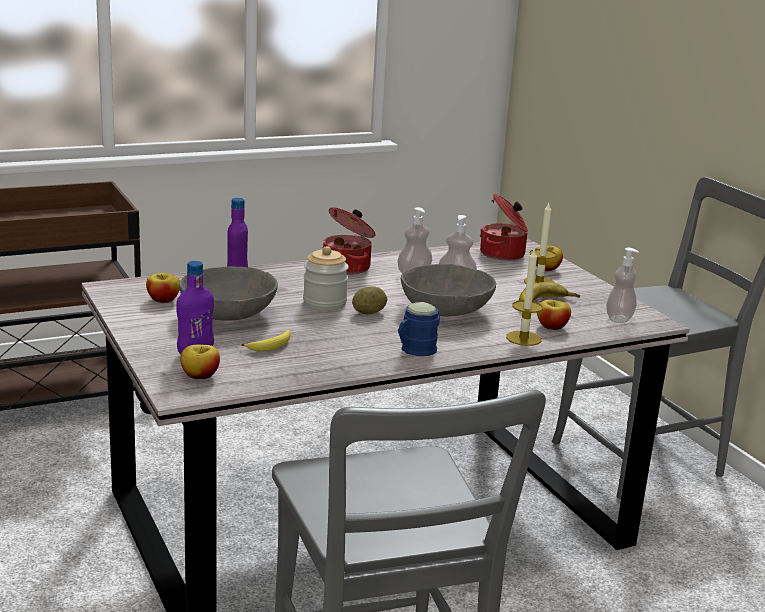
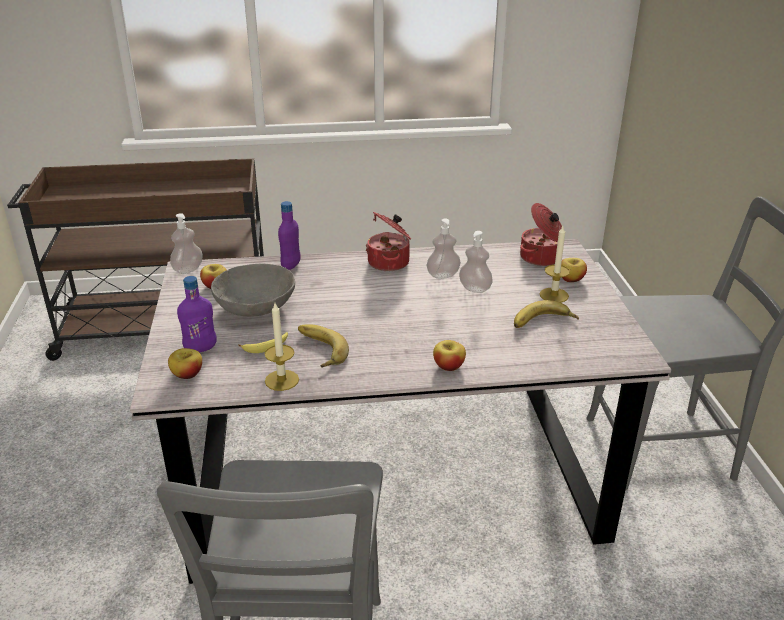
camera: 20 degrees right, 10 degrees up
jar [303,246,349,311] -> none
potato [352,286,387,314] -> none
blue mug [398,302,440,356] -> none
grey bowl [401,264,496,317] -> none
candle [506,247,543,346] -> candle moved to [265,303,299,391]
apple [537,300,571,330] -> apple moved to [433,340,466,371]
soap dispenser [606,248,639,323] -> soap dispenser moved to [170,213,203,274]
none -> banana [298,324,349,368]

